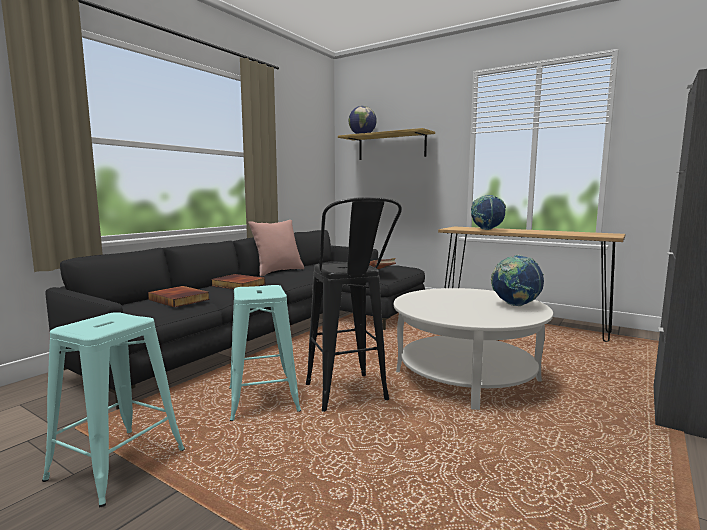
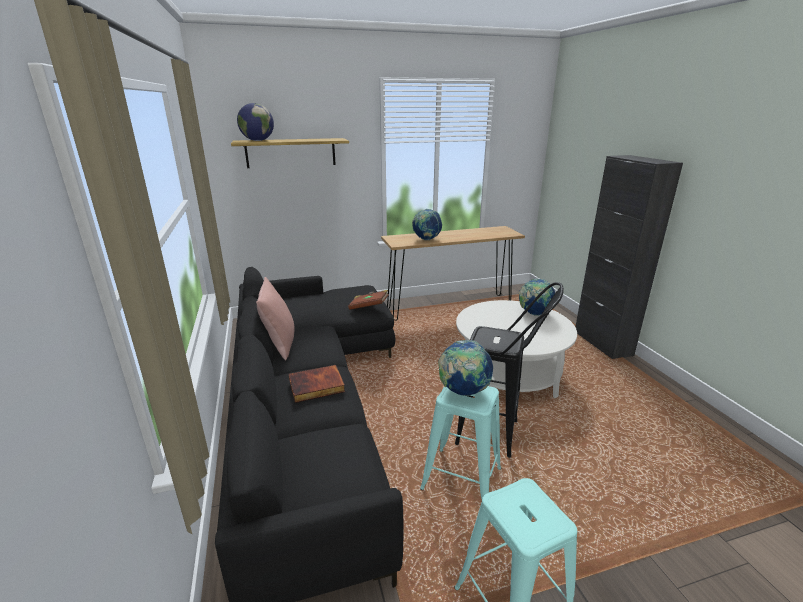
camera: 50 degrees left, 15 degrees up
book [148,286,210,307] -> none
none -> globe [438,340,493,396]

